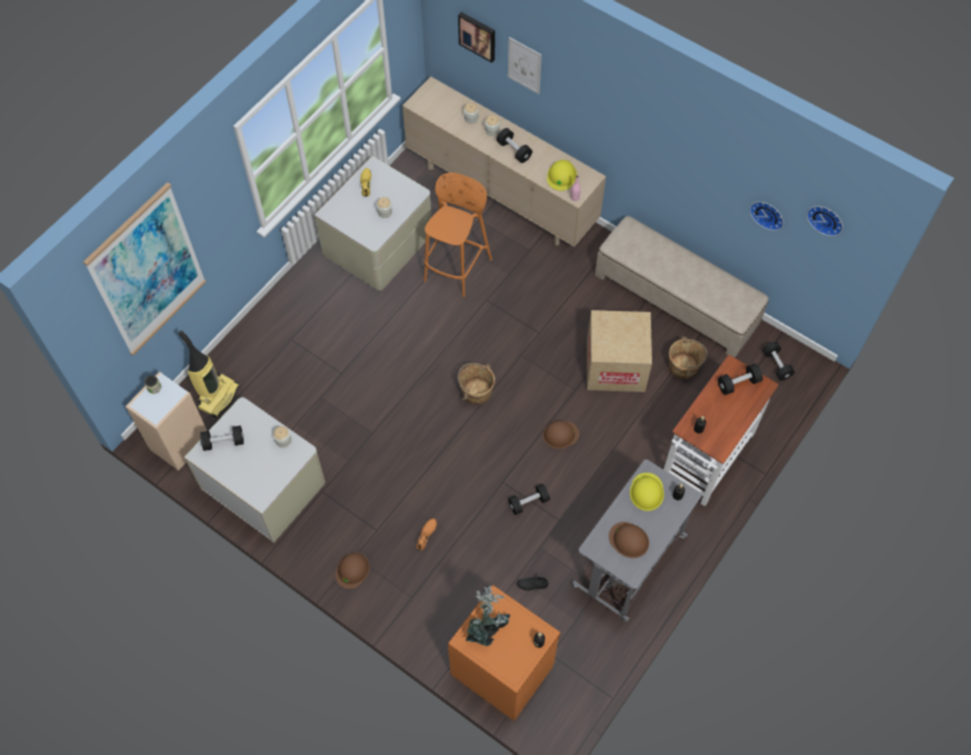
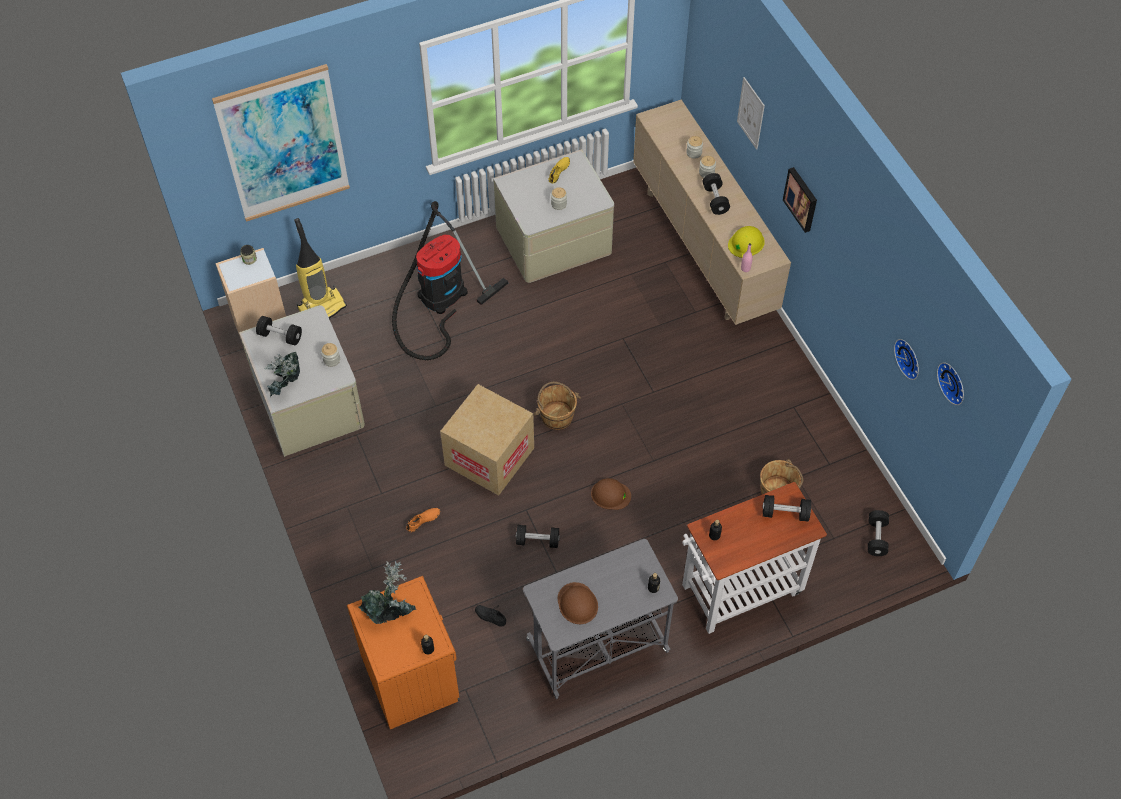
camera: 30 degrees right, 5 degrees down
brown hard hat [335,553,370,589] -> none
orange stool [424,173,492,297] -> none
picture [458,12,495,63] -> picture moved to [783,167,817,233]
cardboard box [587,310,652,392] -> cardboard box moved to [440,384,534,496]
beige bench [595,216,769,358] -> none
yellow hard hat [630,473,664,511] -> none
none -> potted plant [264,352,300,397]
none -> vacuum cleaner [392,201,508,360]

